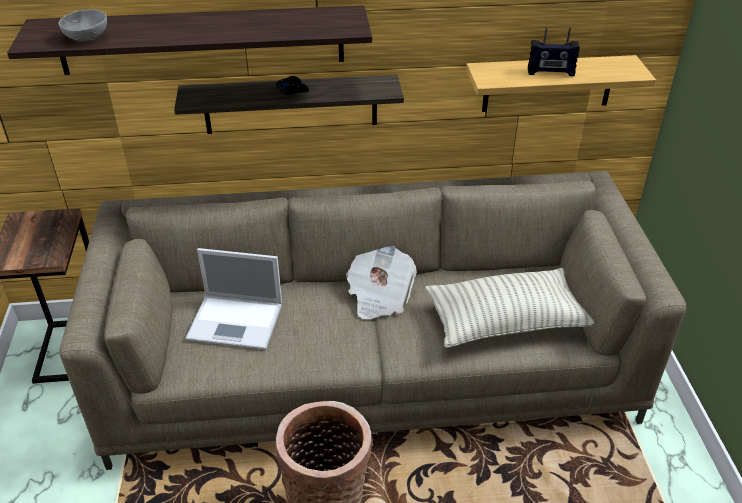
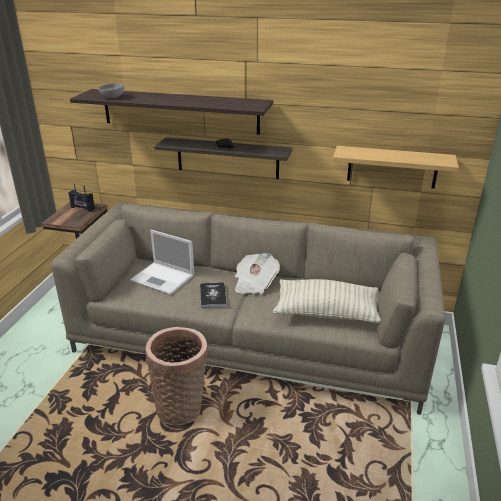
camera: 20 degrees right, 10 degrees down
radio [528,27,580,76] -> radio moved to [68,183,95,212]
none -> book [200,282,227,308]

